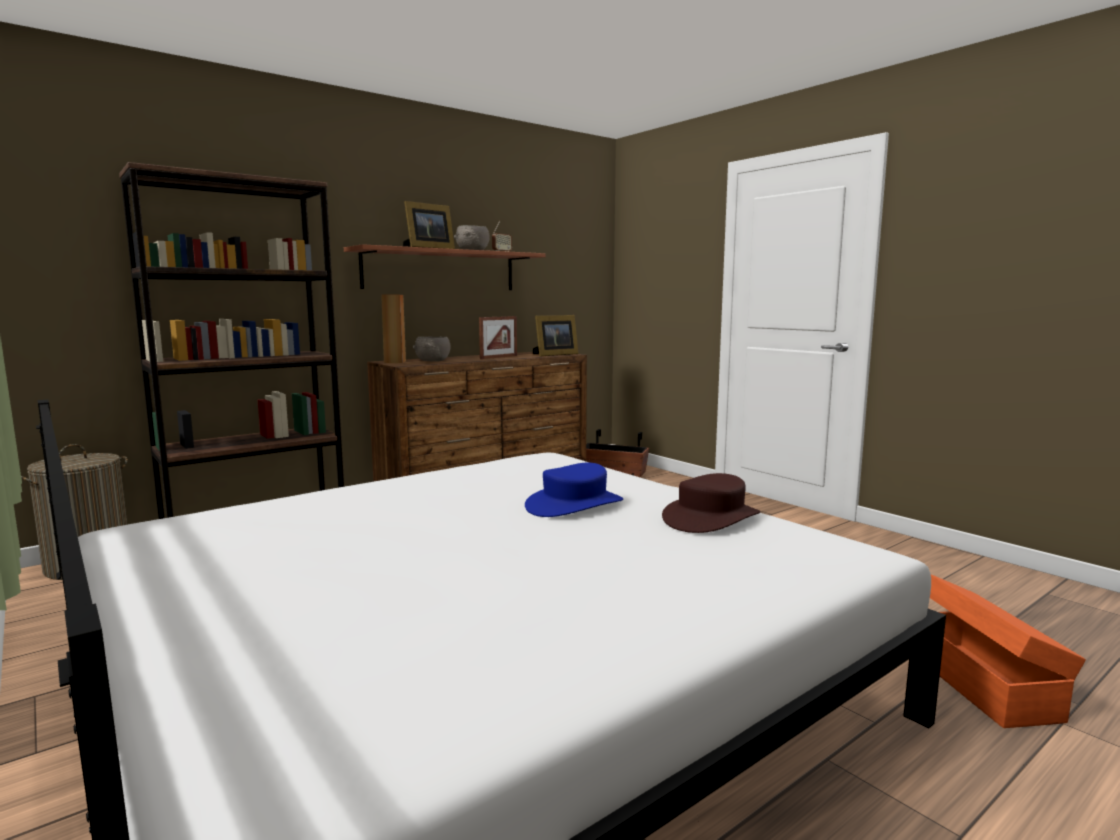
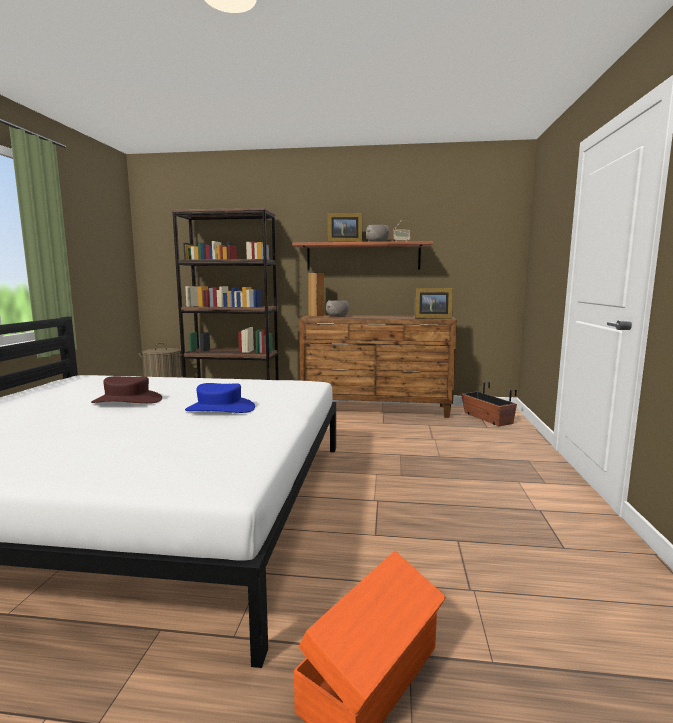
camera: 45 degrees right, 0 degrees up
picture frame [479,316,517,359] -> none
brown hat [662,473,760,533] -> brown hat moved to [91,376,162,404]

